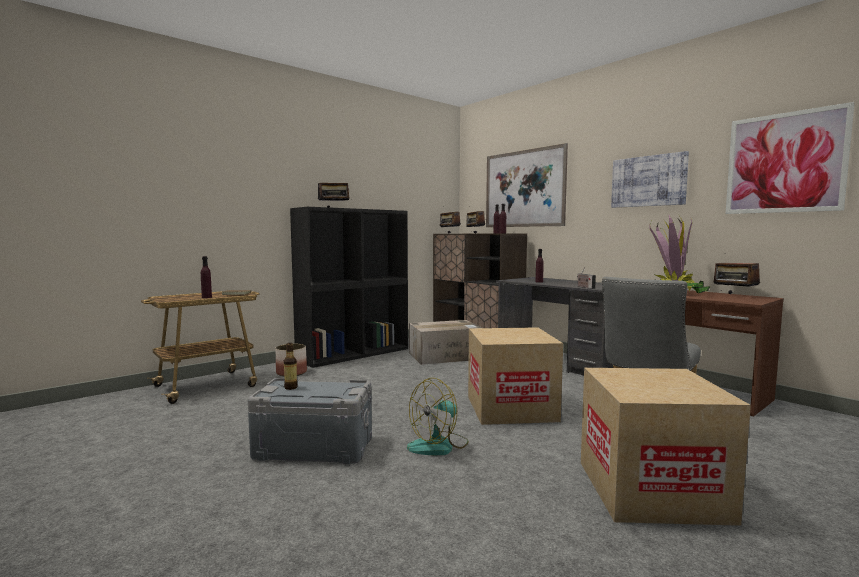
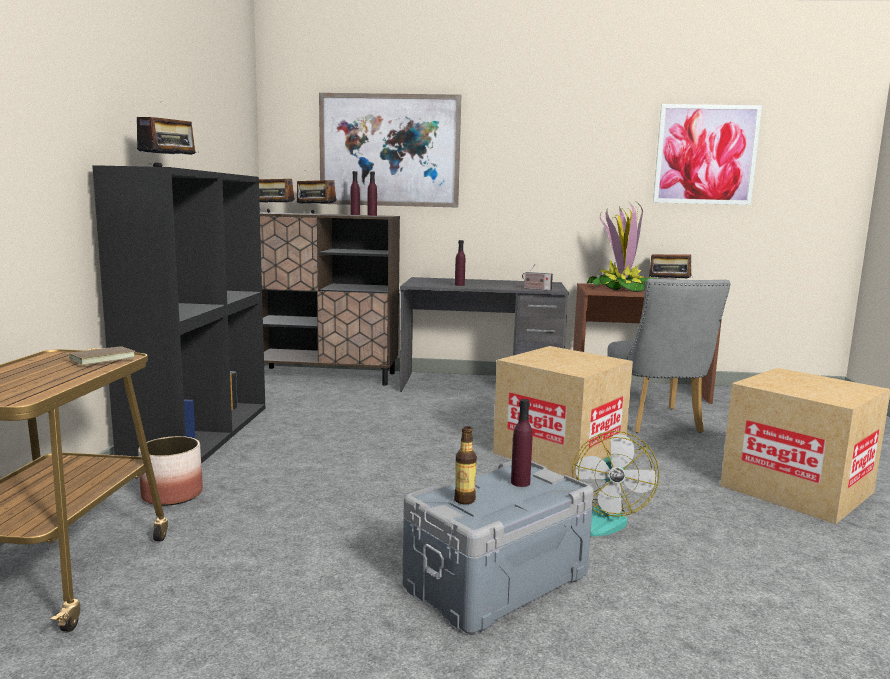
camera: 45 degrees left, 5 degrees up
purple bottle [201,256,212,298] -> purple bottle moved to [511,399,533,487]
cardboard box [409,320,482,365] -> none
picture [611,151,689,208] -> none

